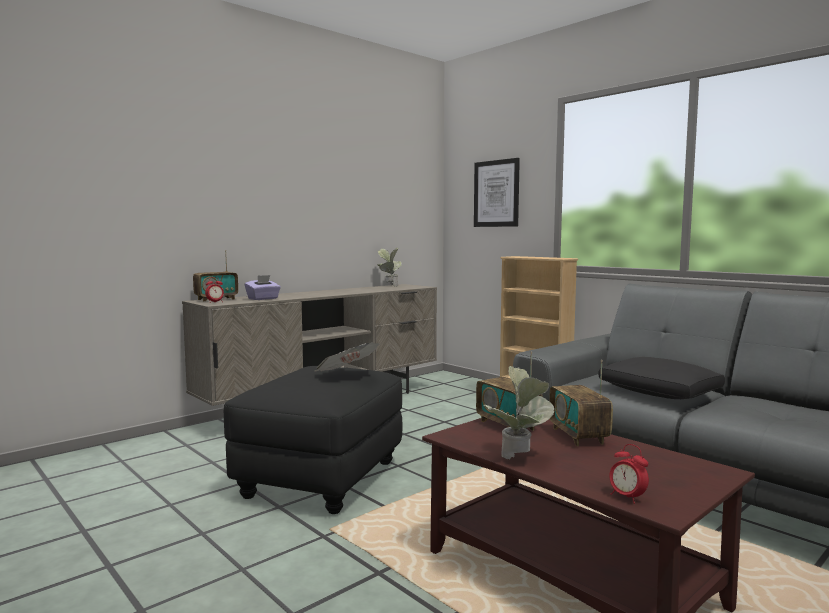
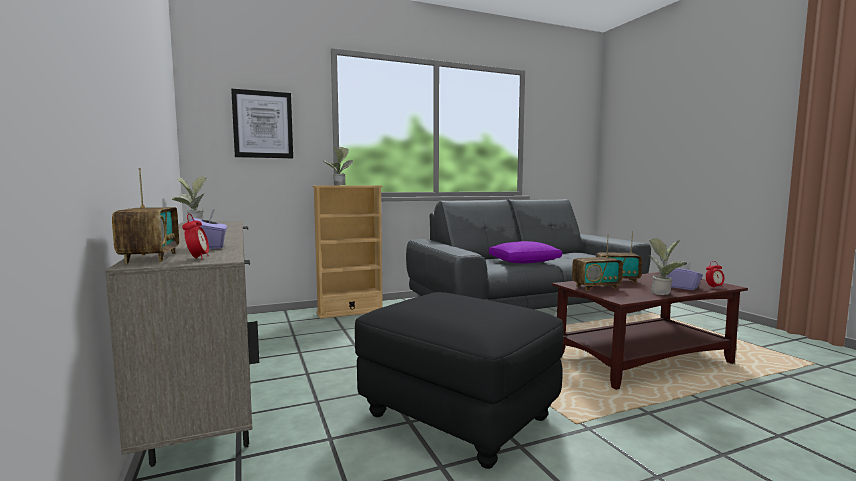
camera: 70 degrees left, 0 degrees up
newspaper [315,342,380,371] -> none
black pillow [598,357,725,399] -> purple pillow [489,241,562,263]
none -> potted plant [323,147,353,185]
none -> purple tissue box [666,260,703,290]

